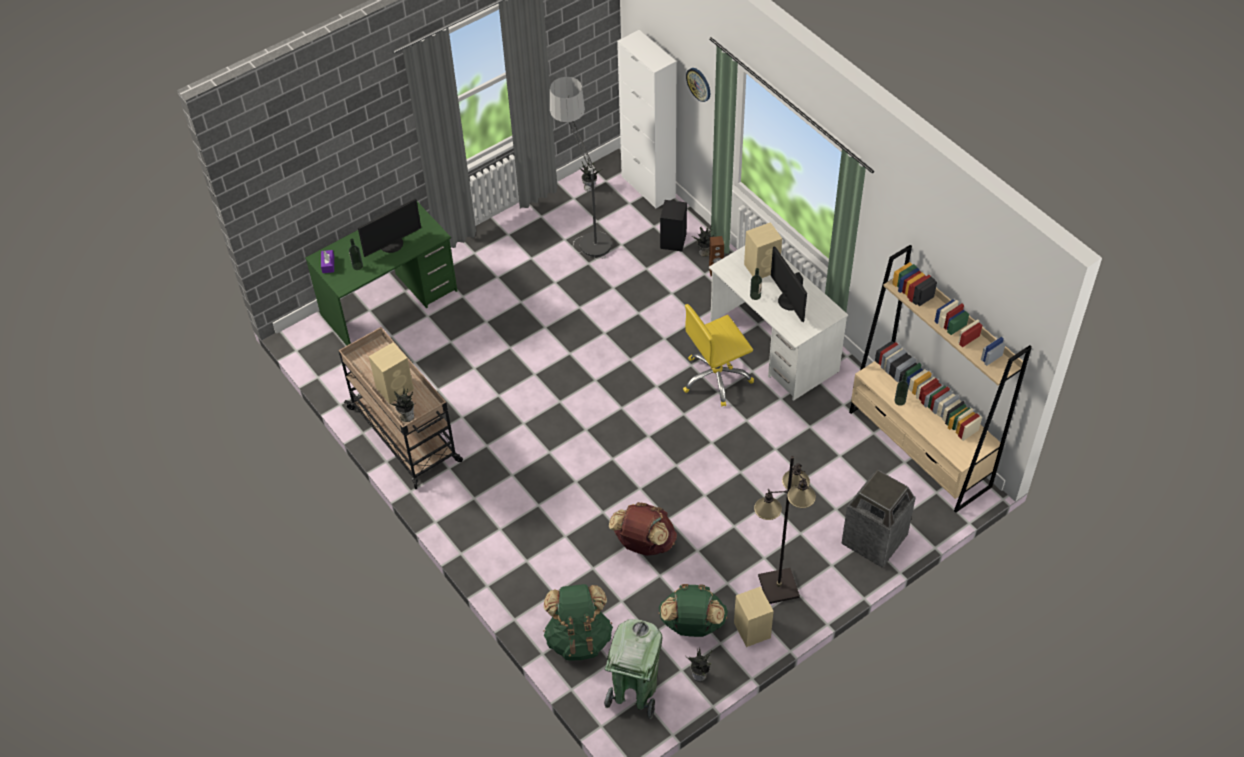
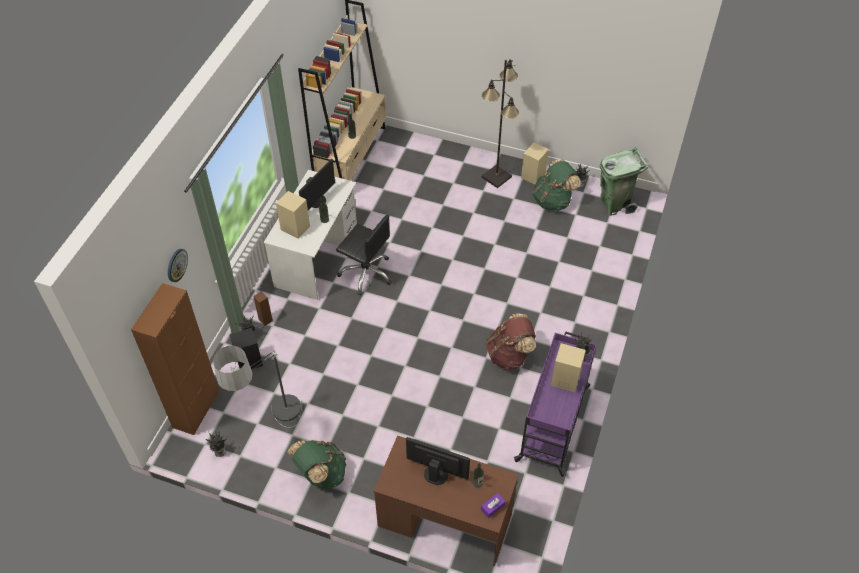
camera: 125 degrees left, 0 degrees up
green desk [305,202,457,346] -> brown desk [373,435,519,566]
beige cart [339,327,463,489] -> purple cart [514,331,597,477]
green backpack [543,584,613,661] -> green backpack moved to [287,440,346,489]
brown backpack [609,502,677,556] -> brown backpack moved to [486,313,536,370]
white cabinet [617,30,676,209] -> brown cabinet [131,283,219,435]
yellow office chair [683,304,754,407] -> black office chair [336,215,392,295]
trash can [842,470,916,568] -> none

